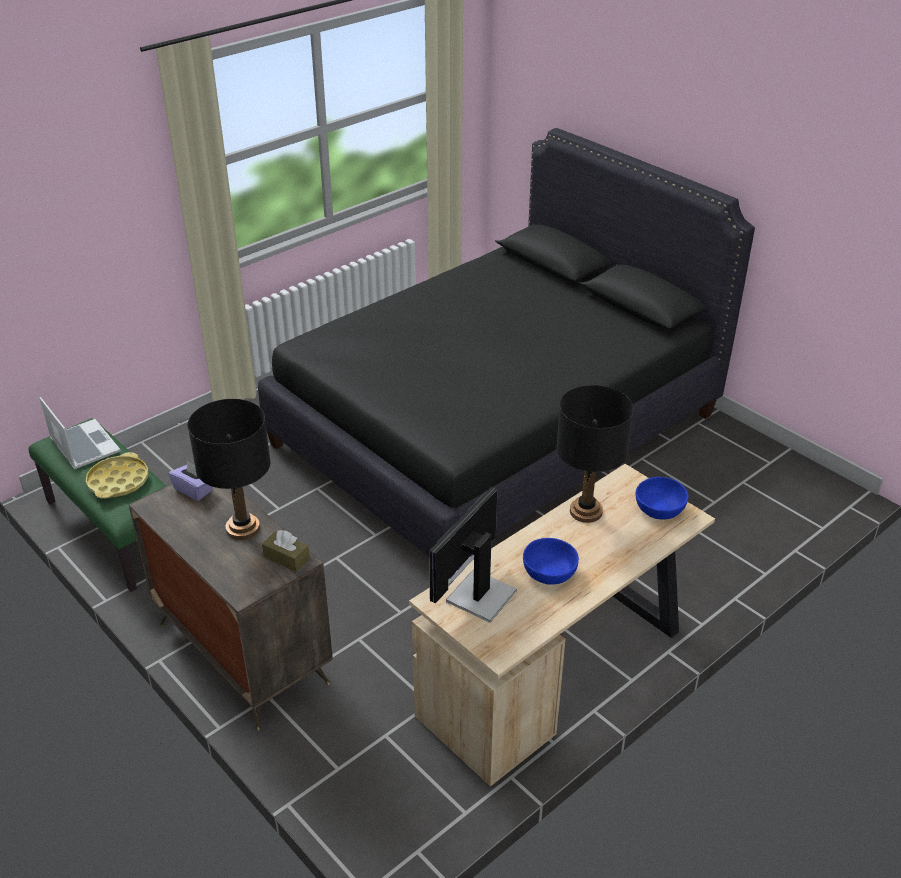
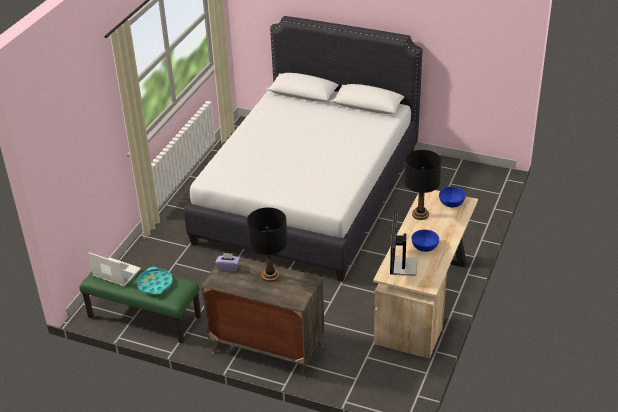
camera: 25 degrees left, 0 degrees up
yellow tray [86,452,149,499] -> turquoise tray [137,267,173,295]
black bed [258,128,755,557] -> white bed [184,16,423,282]
brown tissue box [262,530,310,572] -> none

